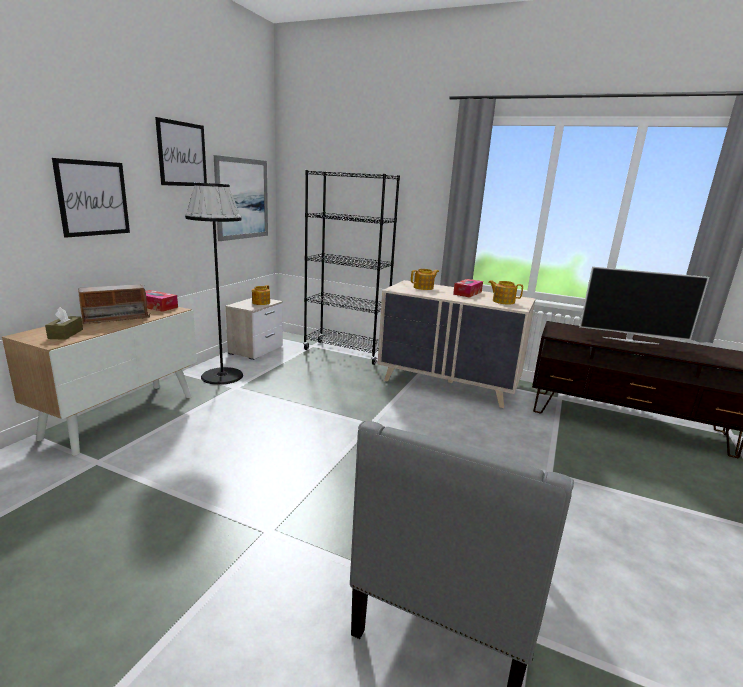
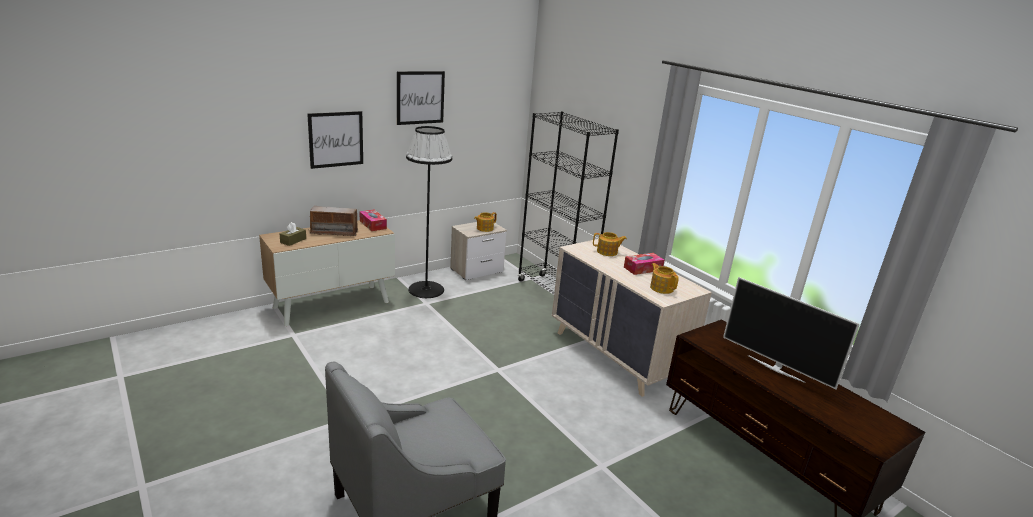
camera: 30 degrees right, 5 degrees up
picture [214,155,268,241] -> none

